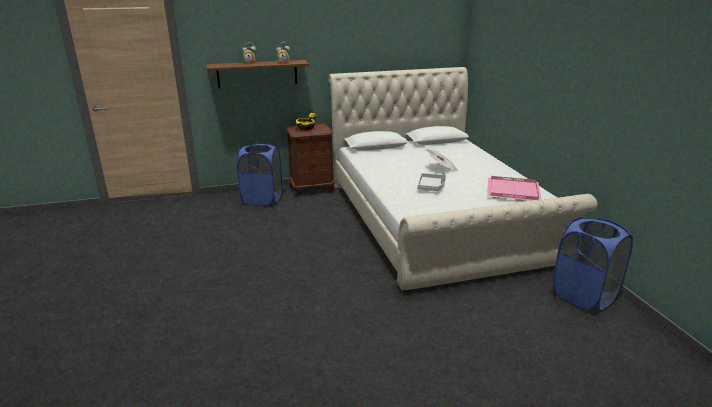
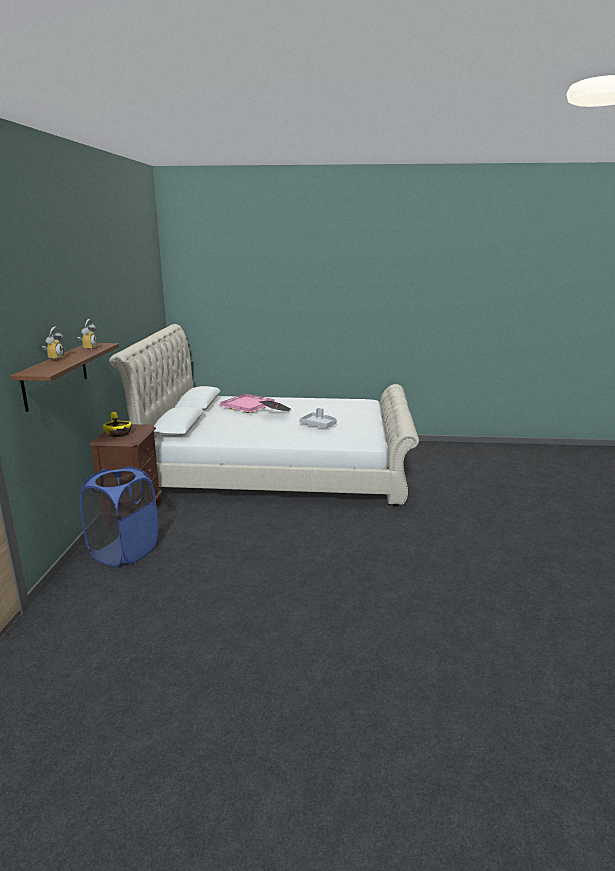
camera: 70 degrees left, 5 degrees down
pink tray [487,176,542,201] -> pink tray moved to [218,394,276,413]
blue laundry basket [553,217,633,312] -> none

